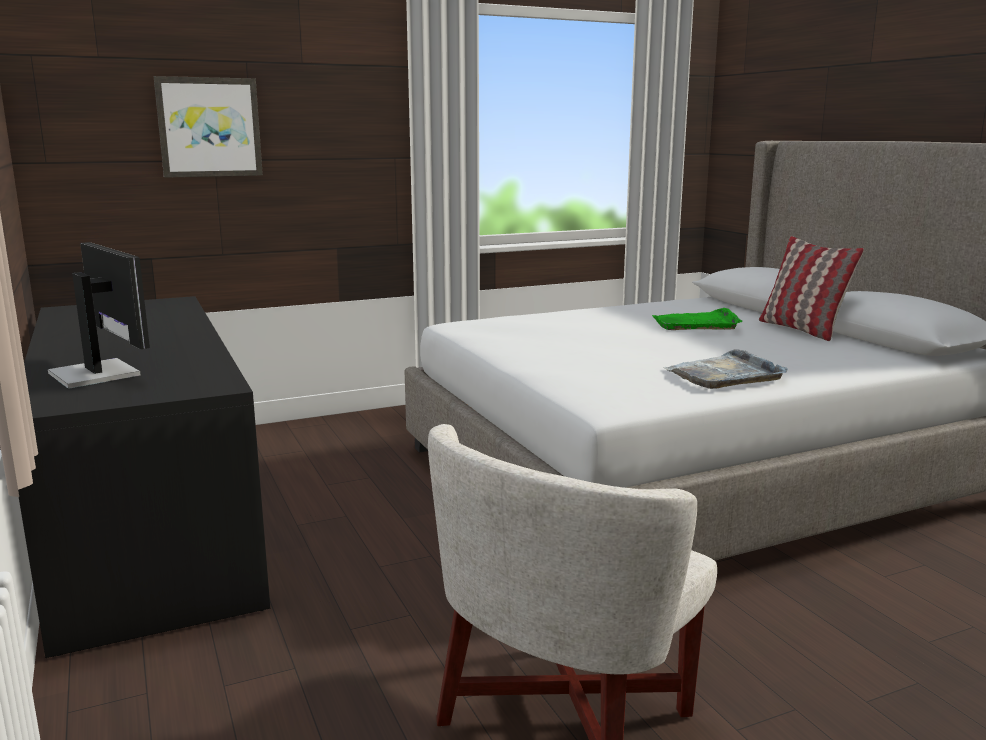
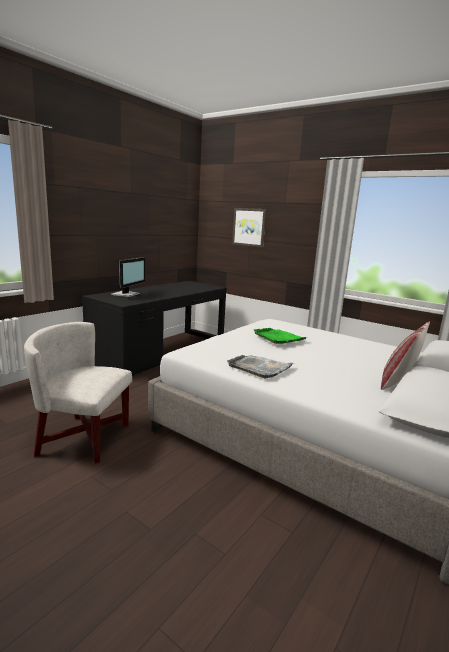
camera: 60 degrees right, 0 degrees up
green tray [652,308,743,330] -> green tray moved to [253,328,306,344]

